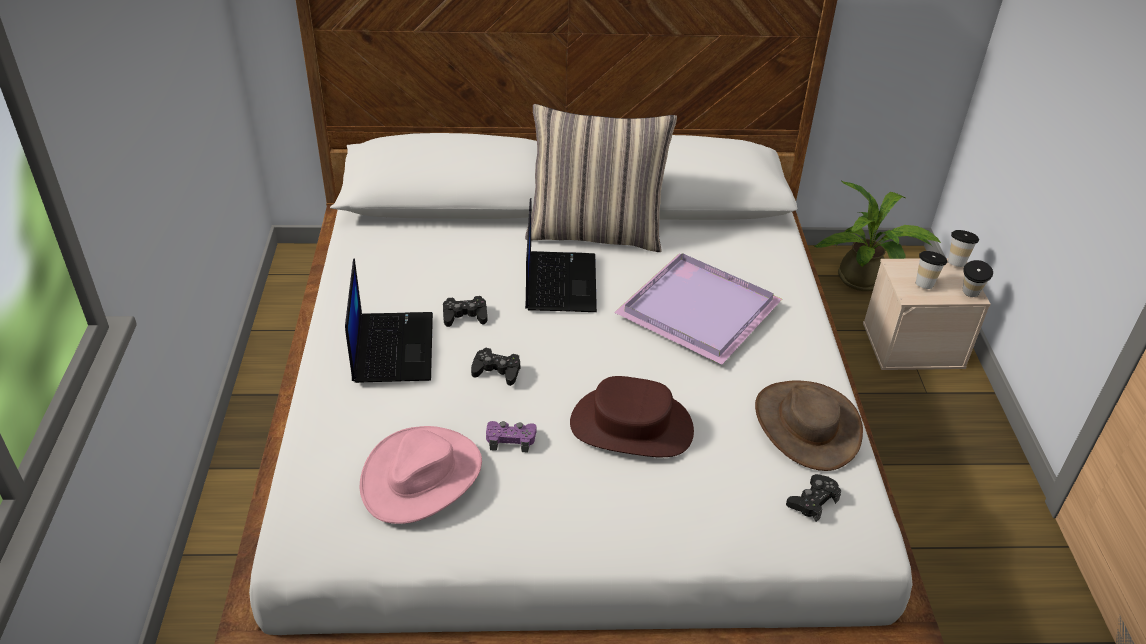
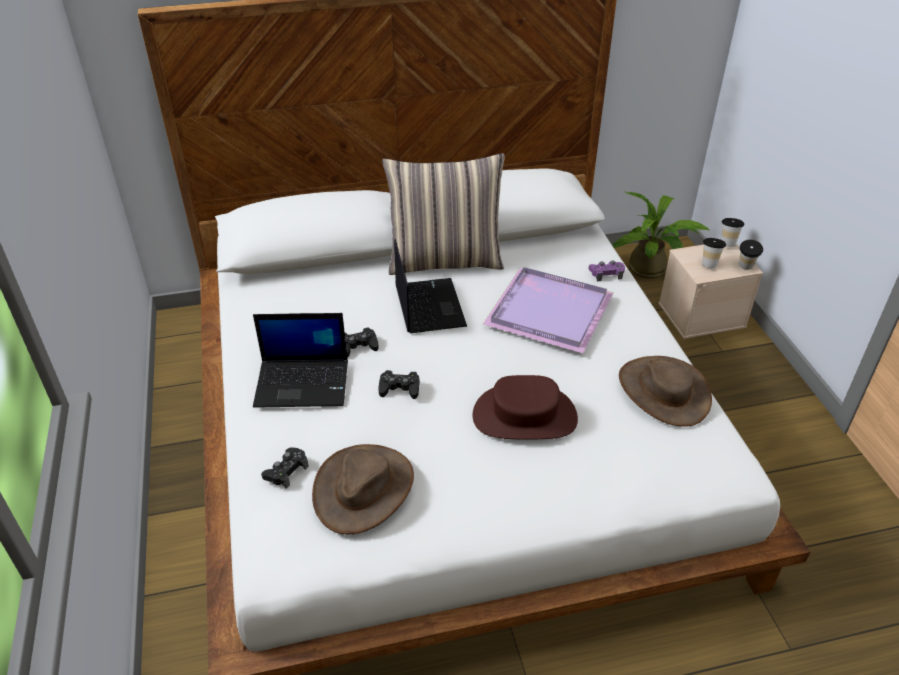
camera: 10 degrees left, 0 degrees up
laptop [345,258,433,383] -> laptop turned 105 degrees clockwise [253,313,348,408]
pink hat [360,426,482,524] -> brown hat [312,444,414,534]
purple game controller [486,421,537,452] -> purple game controller moved to [588,261,625,281]
black game controller [786,474,841,522] -> black game controller moved to [261,447,309,488]

